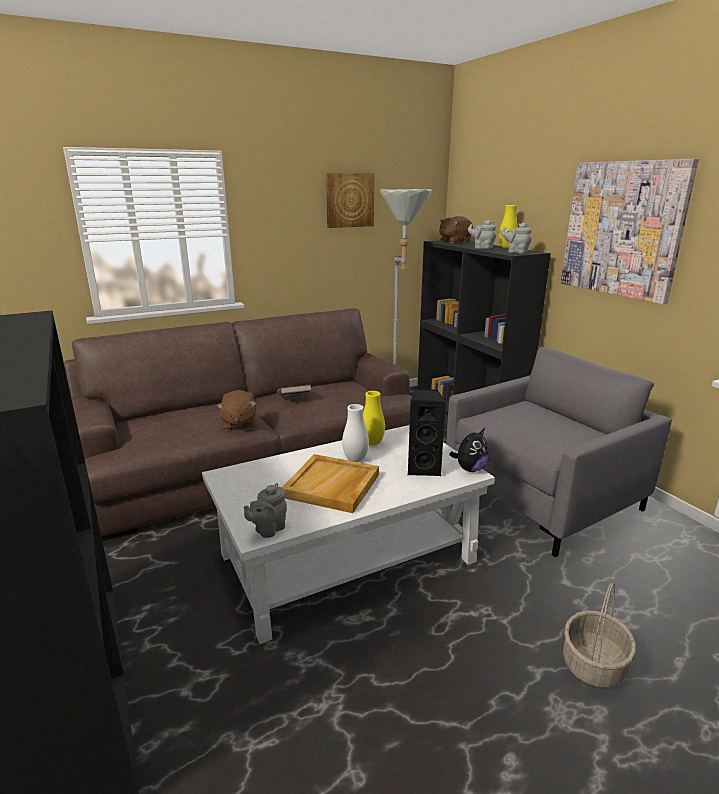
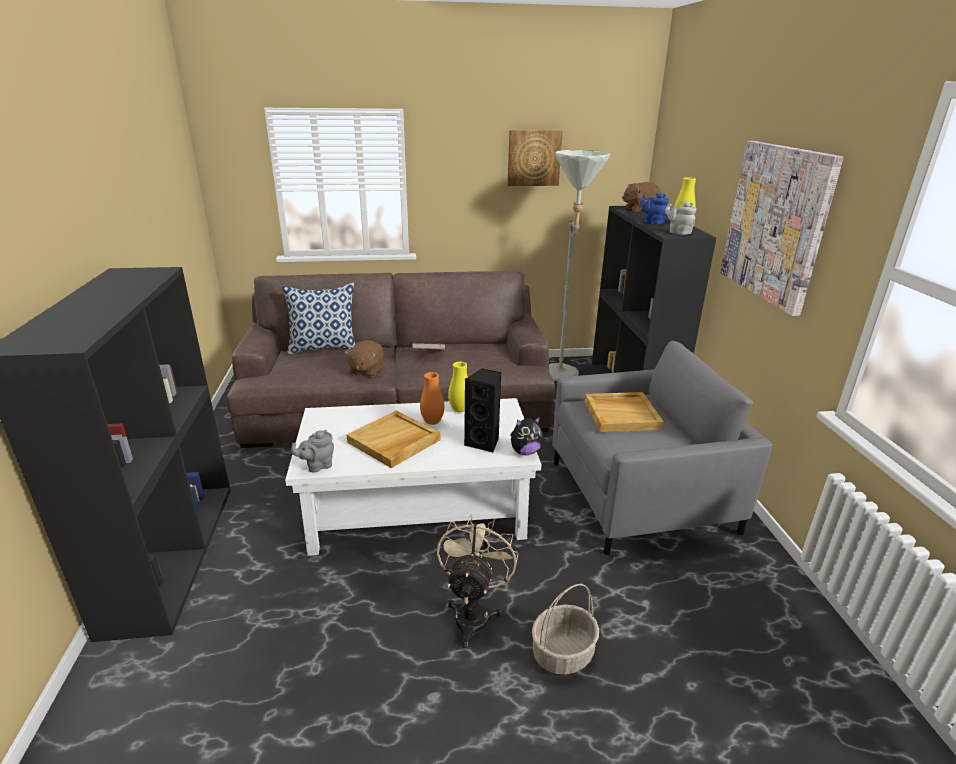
camera: 20 degrees right, 5 degrees up
white vase [342,404,369,462] -> orange vase [420,372,444,425]
grey teapot [468,220,496,249] -> blue teapot [640,193,669,225]
none -> pillow [282,283,356,355]
none -> beige fan [437,514,518,647]
none -> beige tray [584,392,664,432]

